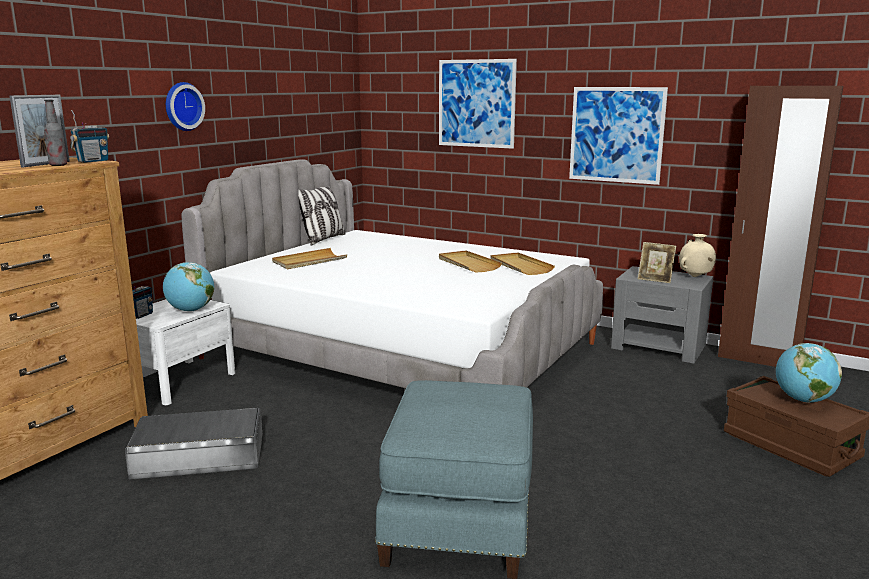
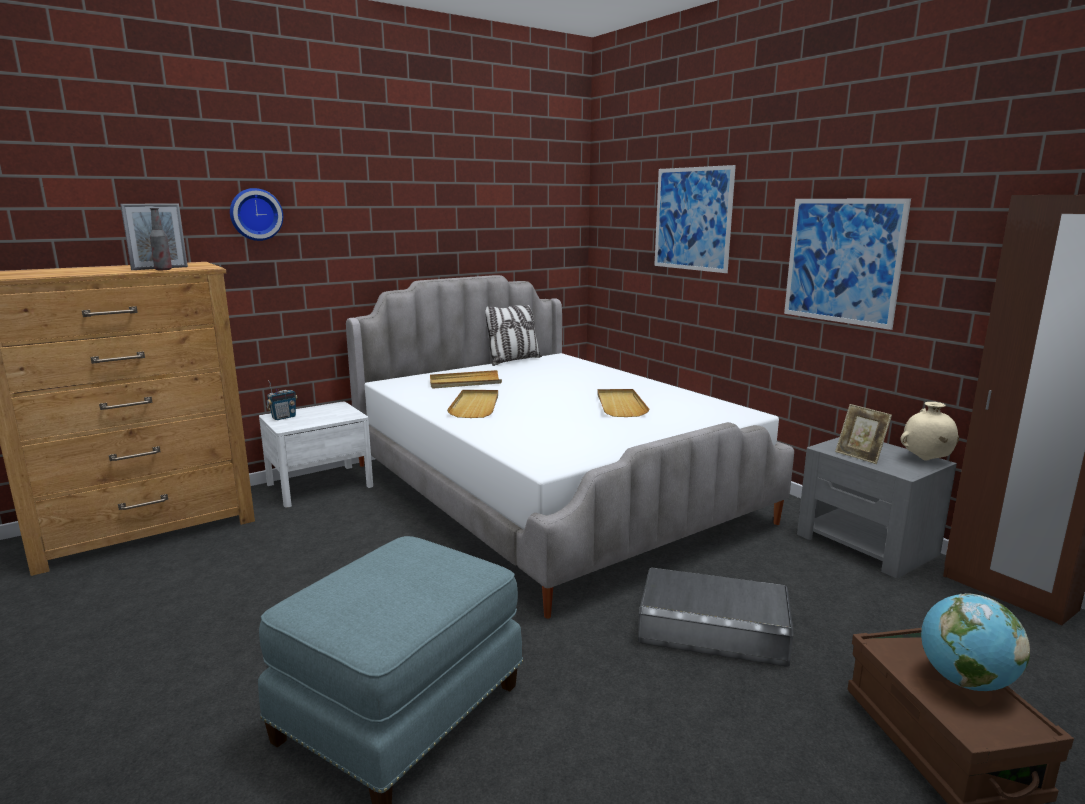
camera: 25 degrees right, 0 degrees up
radio [70,110,109,163] -> none
grey storage box [125,408,262,480] -> grey storage box moved to [638,567,793,667]
globe [163,262,214,312] -> none
wall clock [166,82,205,131] -> wall clock moved to [230,188,283,241]
beige tray [490,253,555,275] -> beige tray moved to [447,390,498,418]

